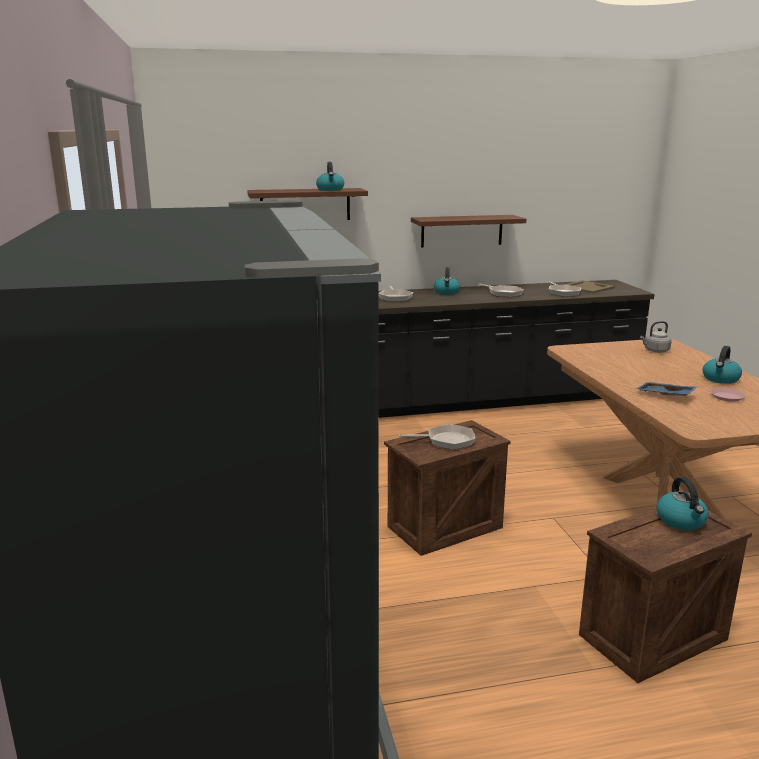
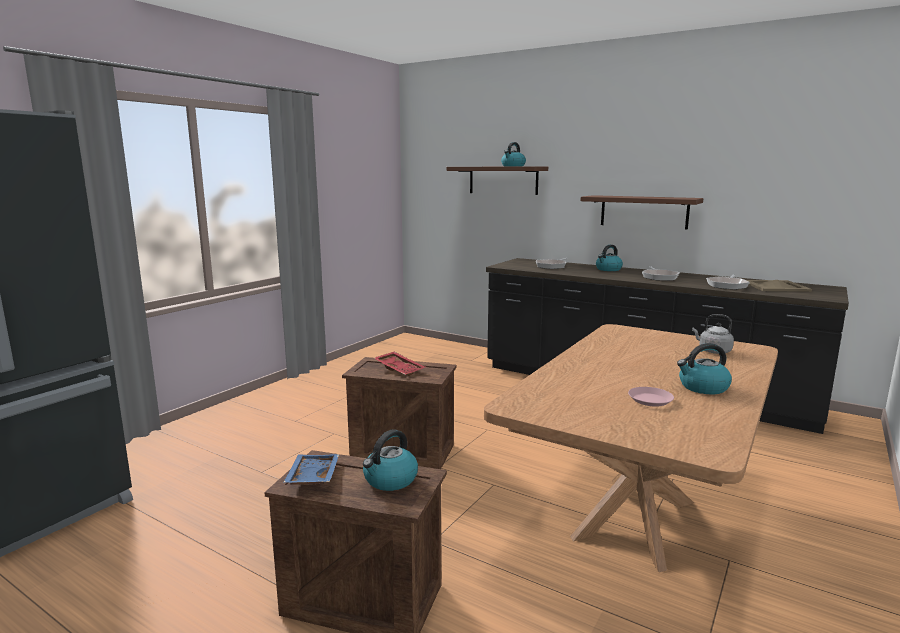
camera: 45 degrees right, 5 degrees down
frying pan [399,424,475,450] -> red tray [374,352,425,376]
blue tray [635,382,698,396] -> blue tray moved to [283,454,339,485]

